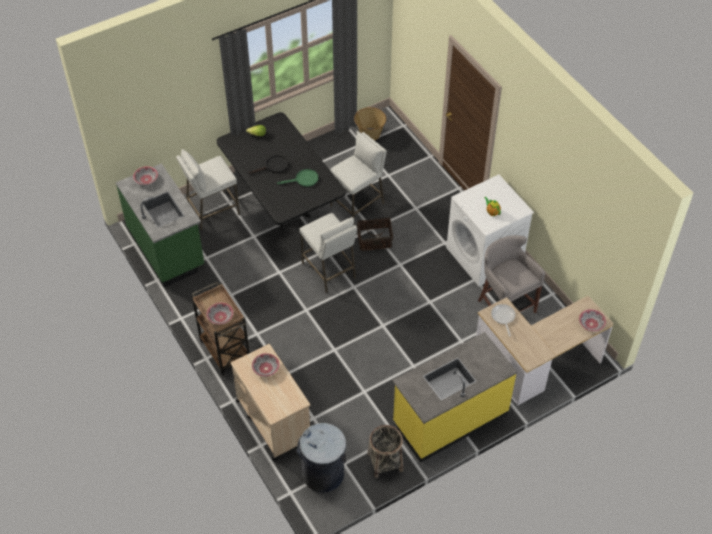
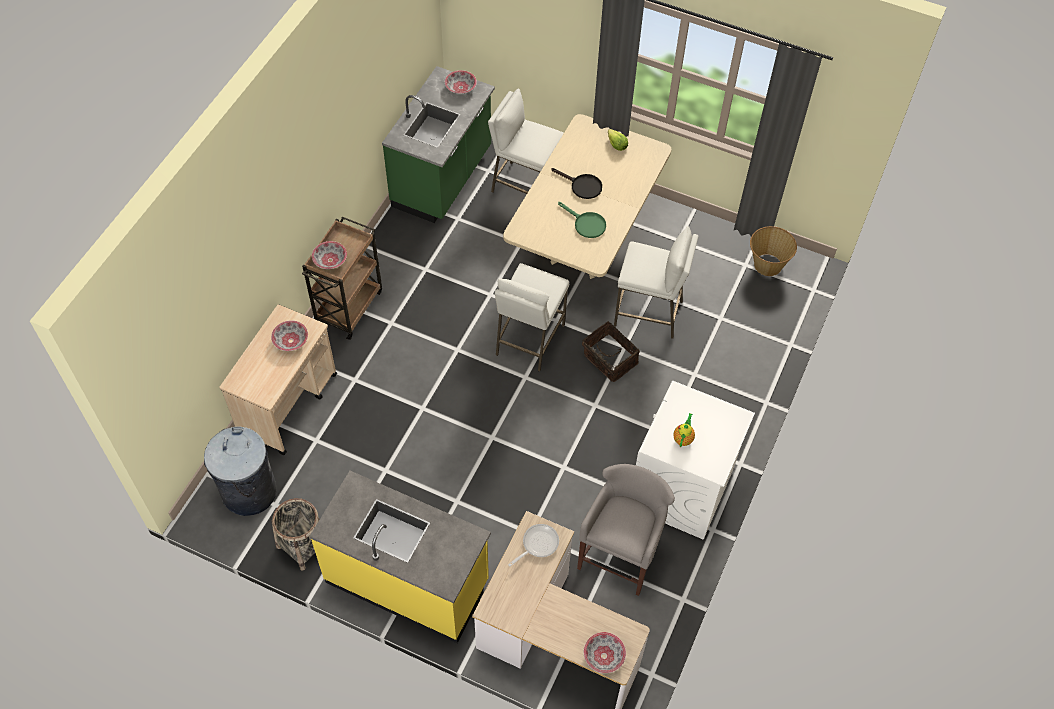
camera: 55 degrees right, 5 degrees up
black dining table [217,112,346,231] -> beige dining table [503,114,672,279]

